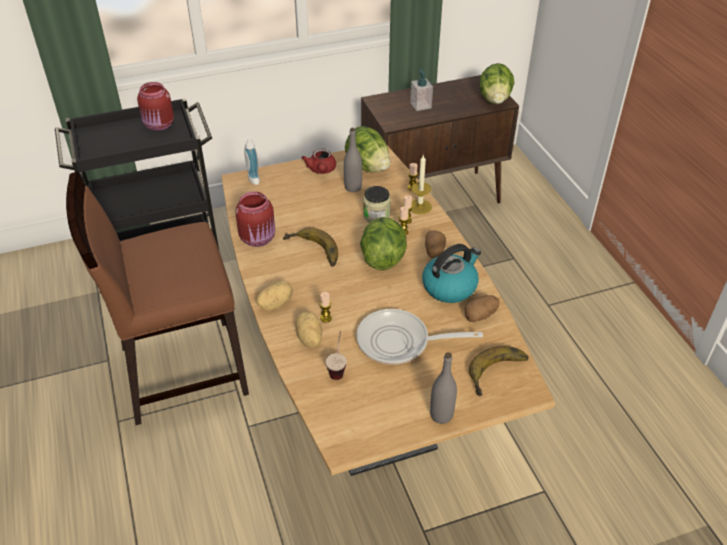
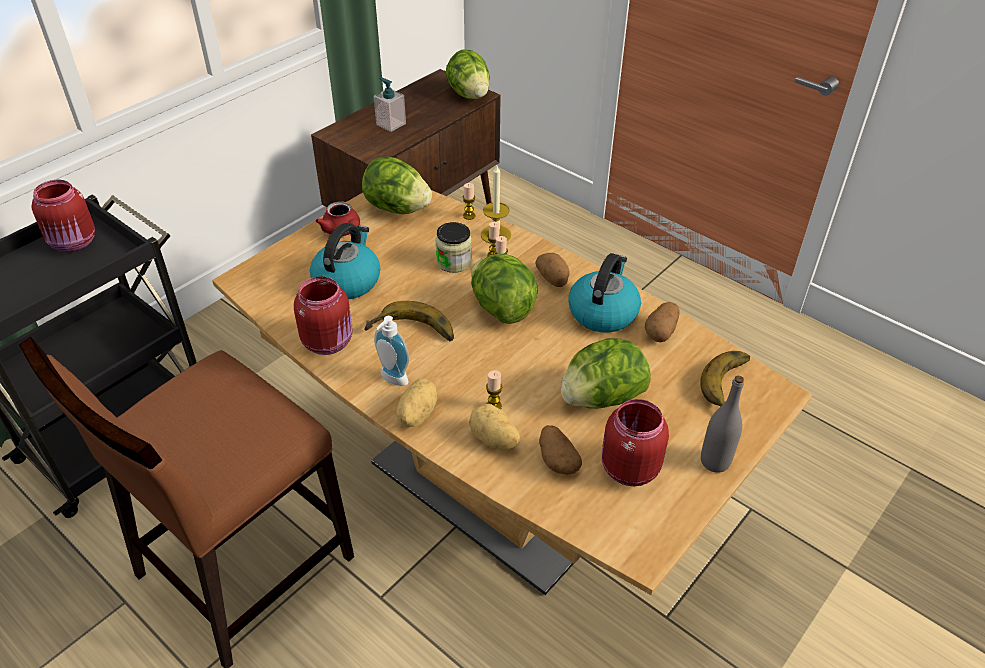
camera: 30 degrees left, 0 degrees up
soap dispenser [239,136,260,185] -> soap dispenser moved to [374,316,409,386]
cup [325,331,347,380] -> potato [539,425,582,475]
grey bottle [344,128,362,192] -> none
frying pan [356,309,483,365] -> lettuce [561,338,651,409]
none -> kettle [310,223,380,299]
none -> red jar [602,399,669,486]

